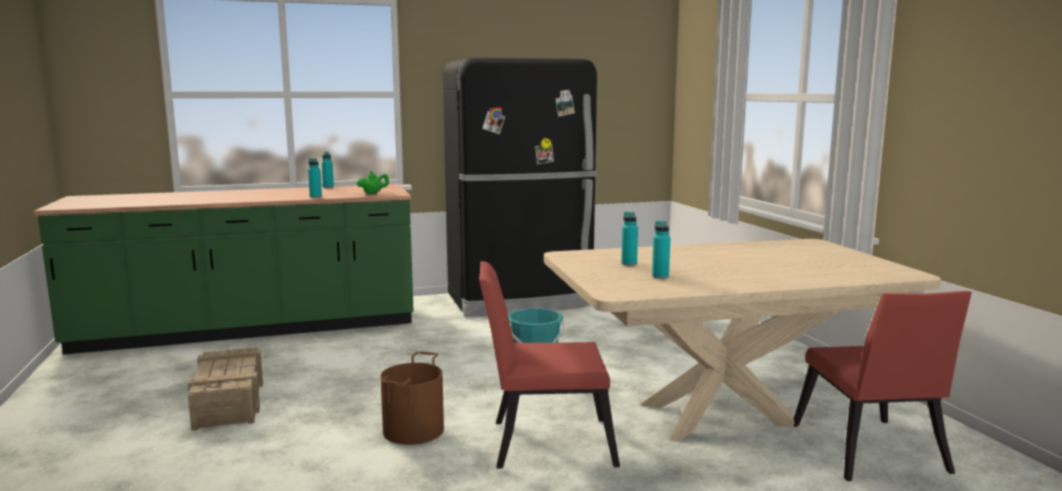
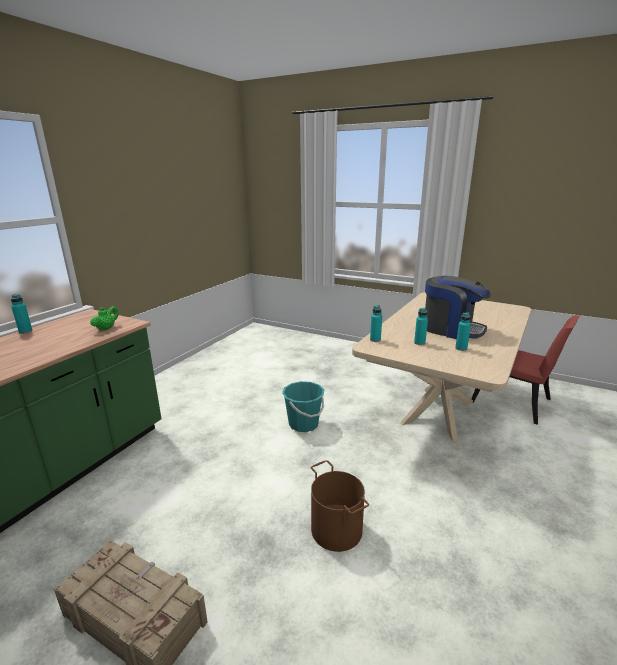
camera: 45 degrees left, 10 degrees up
turquoise bottle [308,158,322,198] -> turquoise bottle moved to [370,305,382,342]
black fridge [443,57,597,317] -> none
red chair [479,261,620,468] -> none
none -> coffee machine [425,276,491,339]

